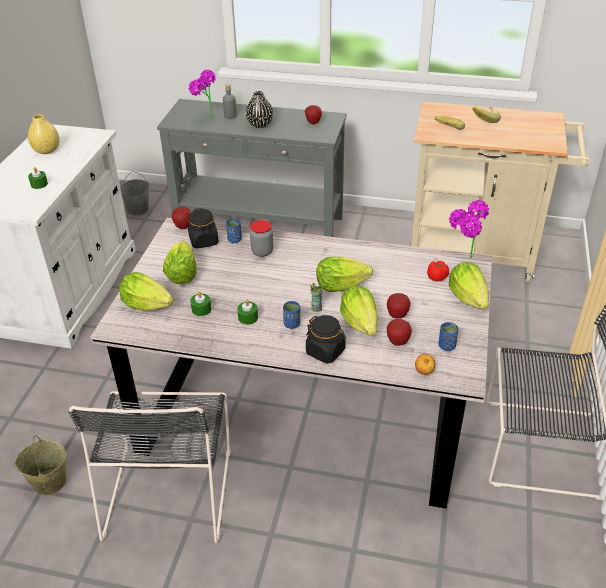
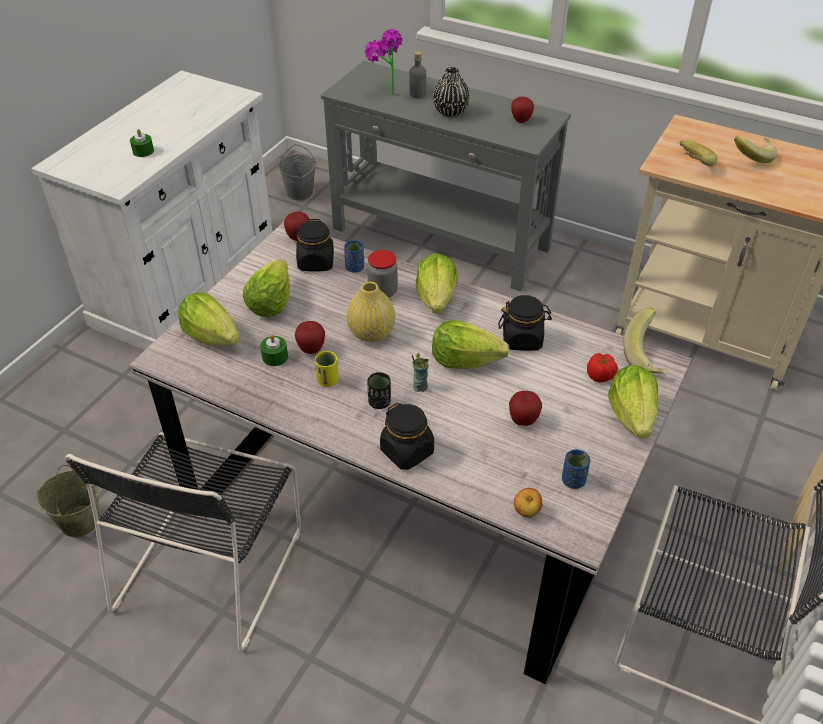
camera: 15 degrees right, 5 degrees up
yellow vase [28,114,60,154] -> yellow vase moved to [346,282,395,342]
green candle [237,299,258,325] -> yellow cup [315,351,339,387]
blue cup [283,301,300,329] -> black cup [367,372,391,409]
lettuce [340,286,378,335] -> lettuce moved to [416,253,457,313]
apple [387,319,412,346] -> apple moved to [295,321,325,354]
potted plant [449,200,489,258] -> banana [623,308,667,375]
none -> black jar [499,295,552,351]

